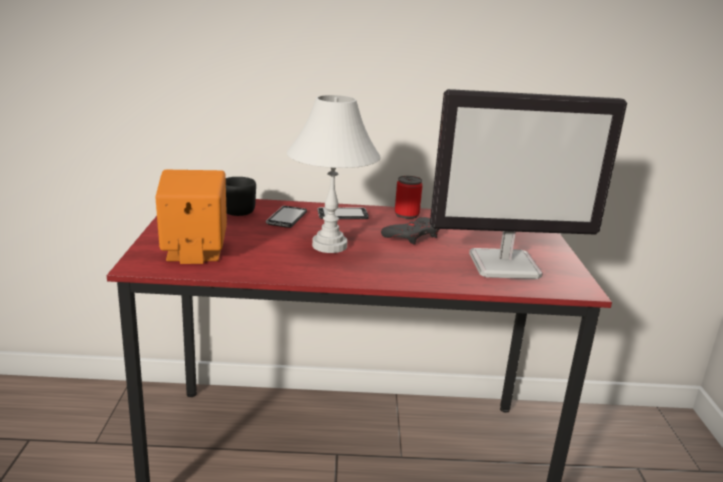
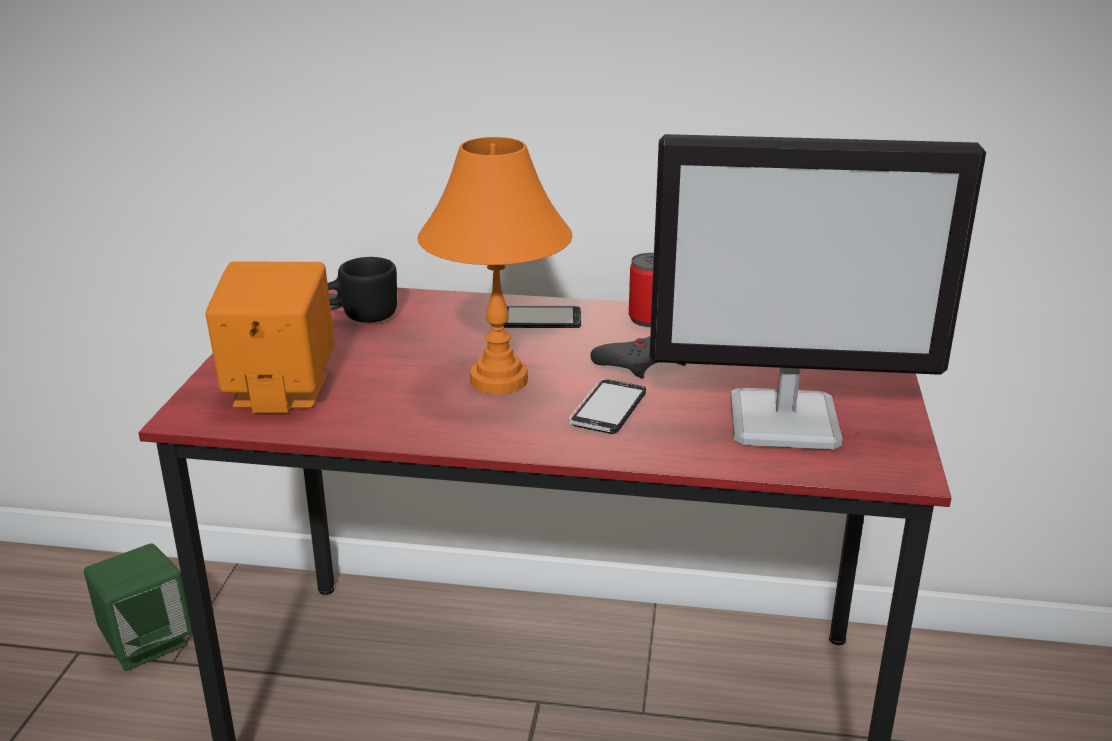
camera: 10 degrees right, 5 degrees up
phone [266,206,307,228] -> phone moved to [569,379,646,434]
white table lamp [287,95,381,253] -> orange table lamp [417,137,573,394]
none -> green speaker [84,543,192,671]

